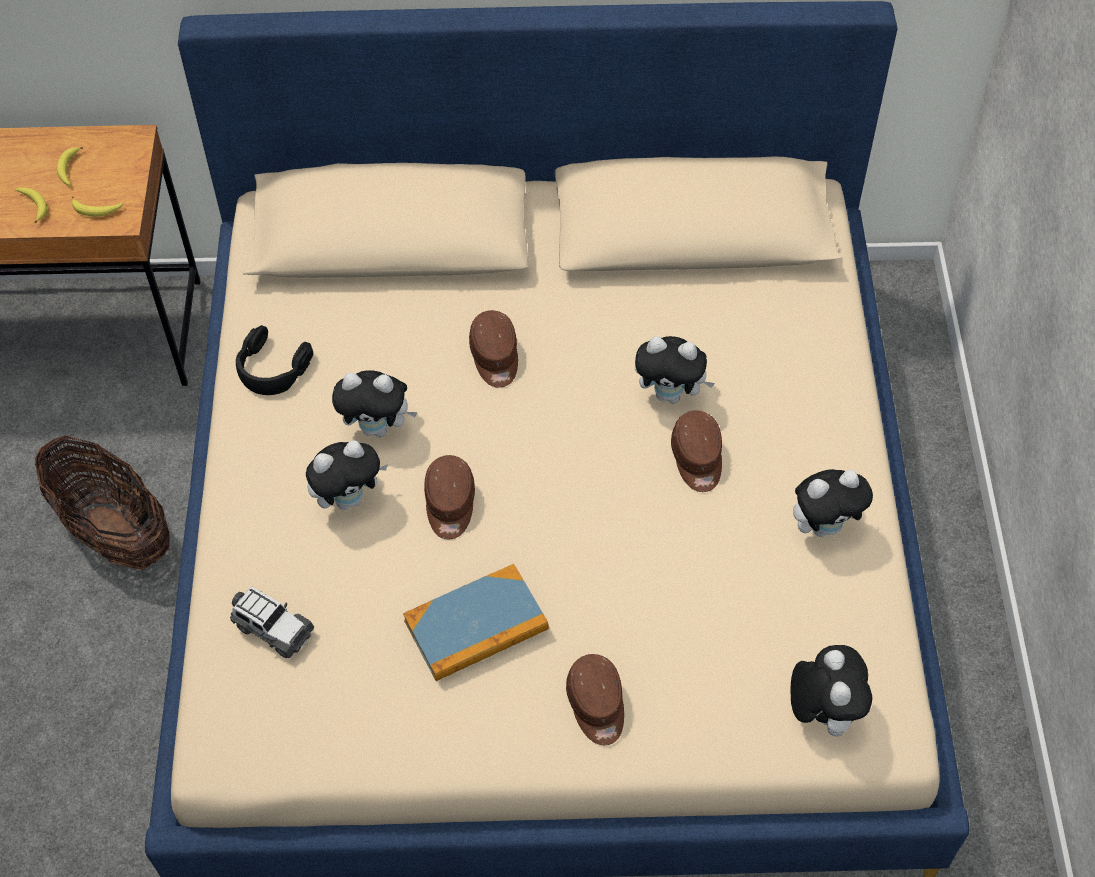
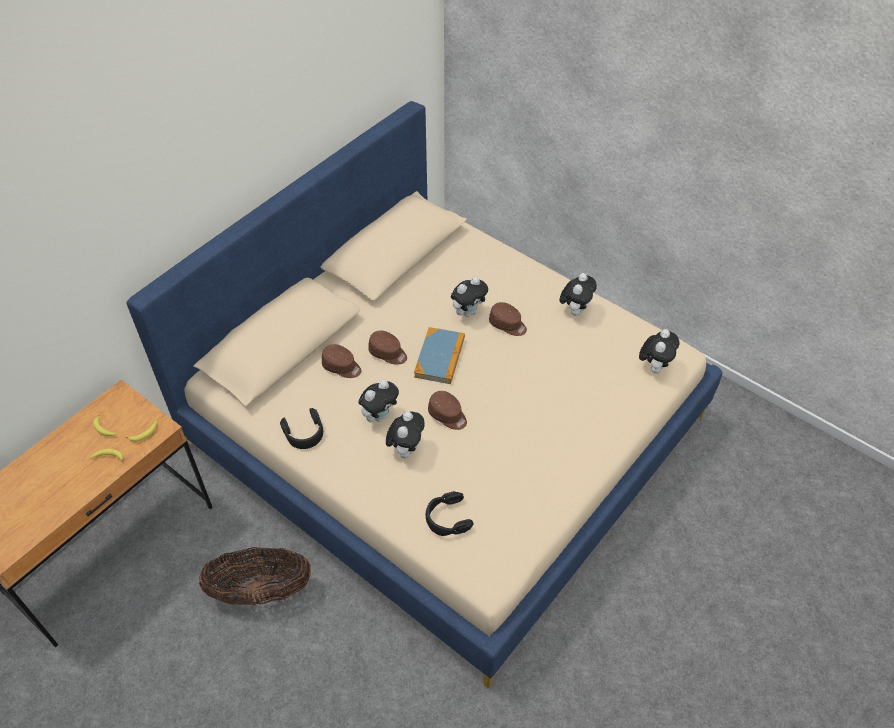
camera: 50 degrees left, 5 degrees down
toy car [230,586,314,658] -> black headphones [426,491,474,536]
book [403,564,549,681] -> book moved to [414,327,465,384]
brown cap [566,654,624,745] -> brown cap moved to [322,344,361,378]
plush toy [791,645,872,736] -> plush toy turned 75 degrees clockwise [639,329,679,374]

